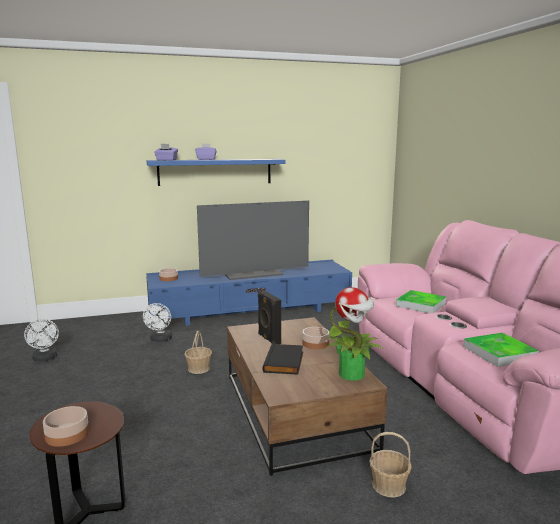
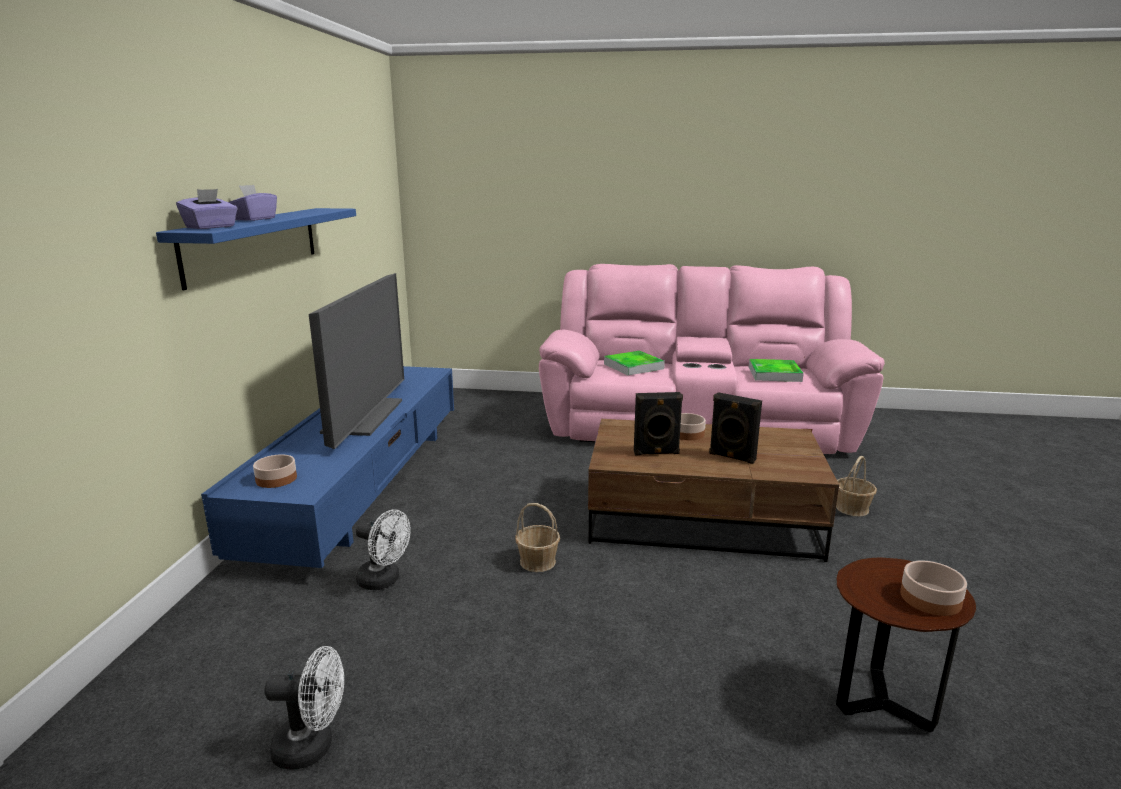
camera: 65 degrees left, 5 degrees up
black book [263,343,303,375] -> black speaker [709,392,762,464]
potted plant [326,287,384,381] -> none

